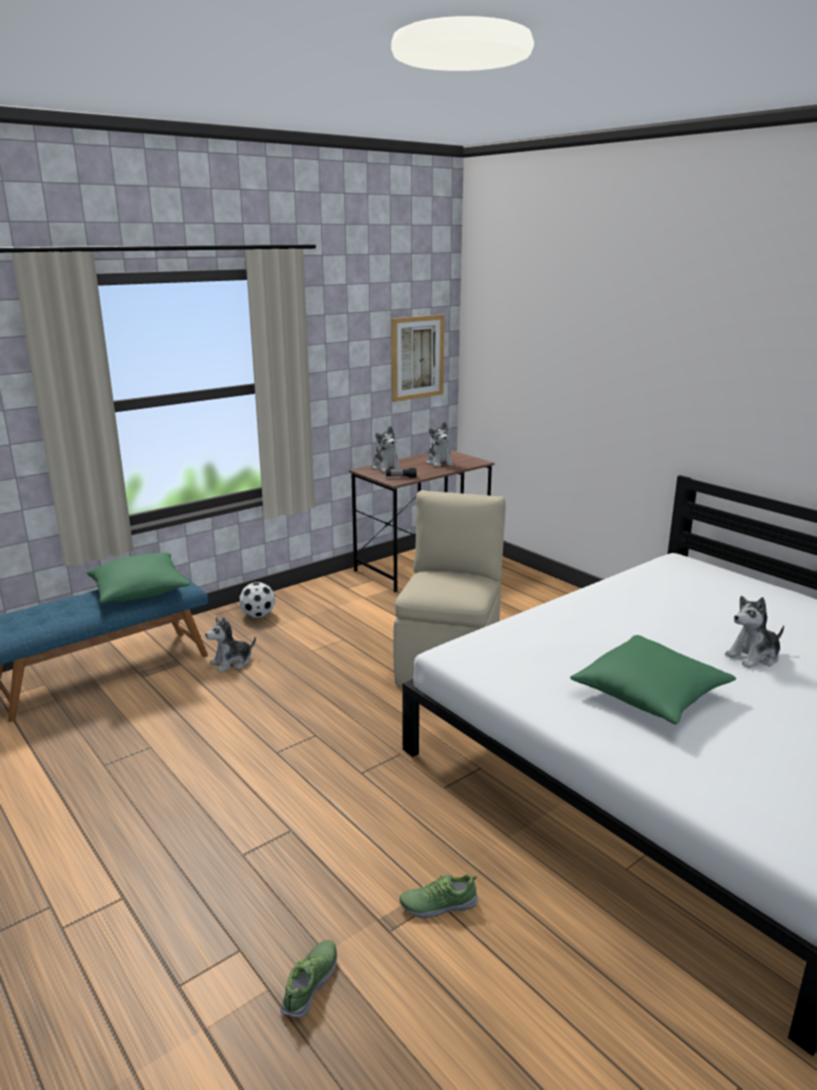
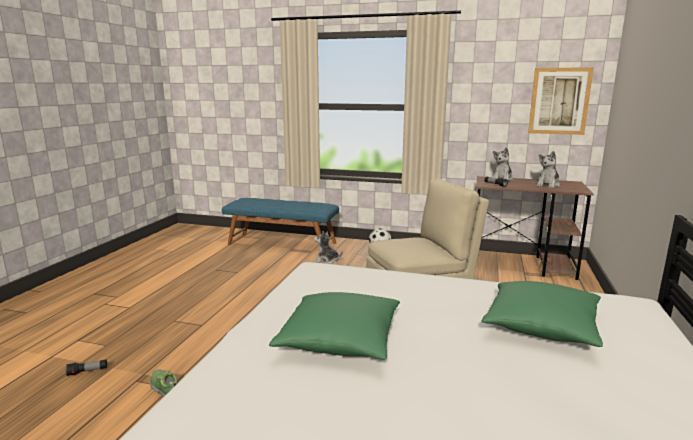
camera: 55 degrees right, 5 degrees down
green pillow [87,553,191,603] -> green pillow moved to [481,281,603,347]
shoe [280,940,337,1018] -> flashlight [66,360,107,376]
plush toy [725,596,784,668] -> none

